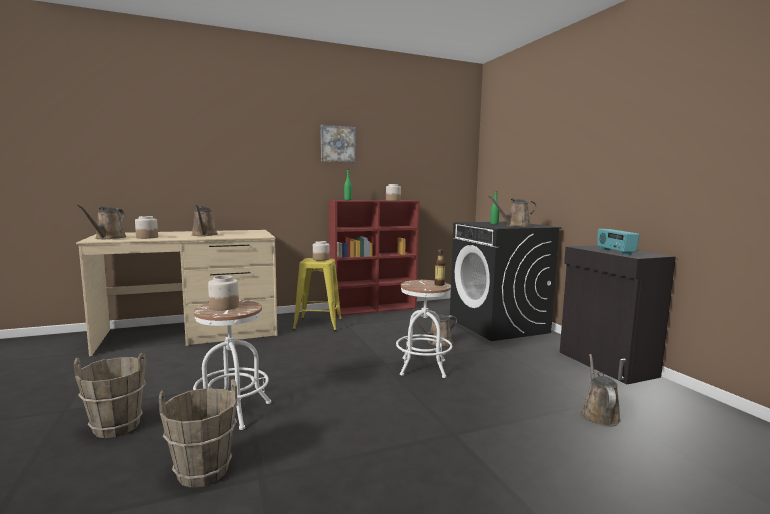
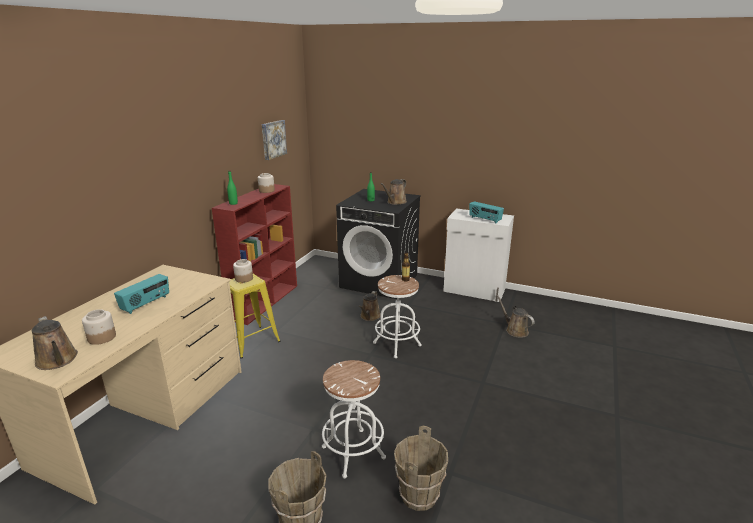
camera: 45 degrees left, 15 degrees up
brown watering can [192,204,217,236] -> radio [114,274,169,314]
jar [208,275,239,310] -> none
picture [321,125,356,163] -> picture moved to [262,120,287,160]
black cabinet [560,245,676,384] -> white cabinet [443,208,514,302]

